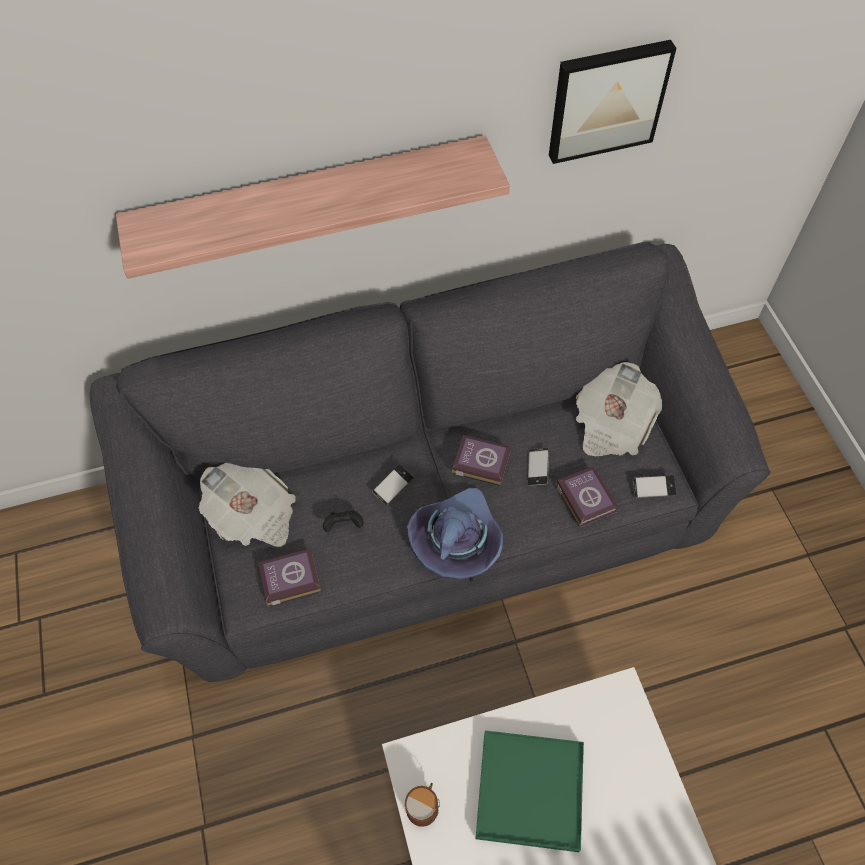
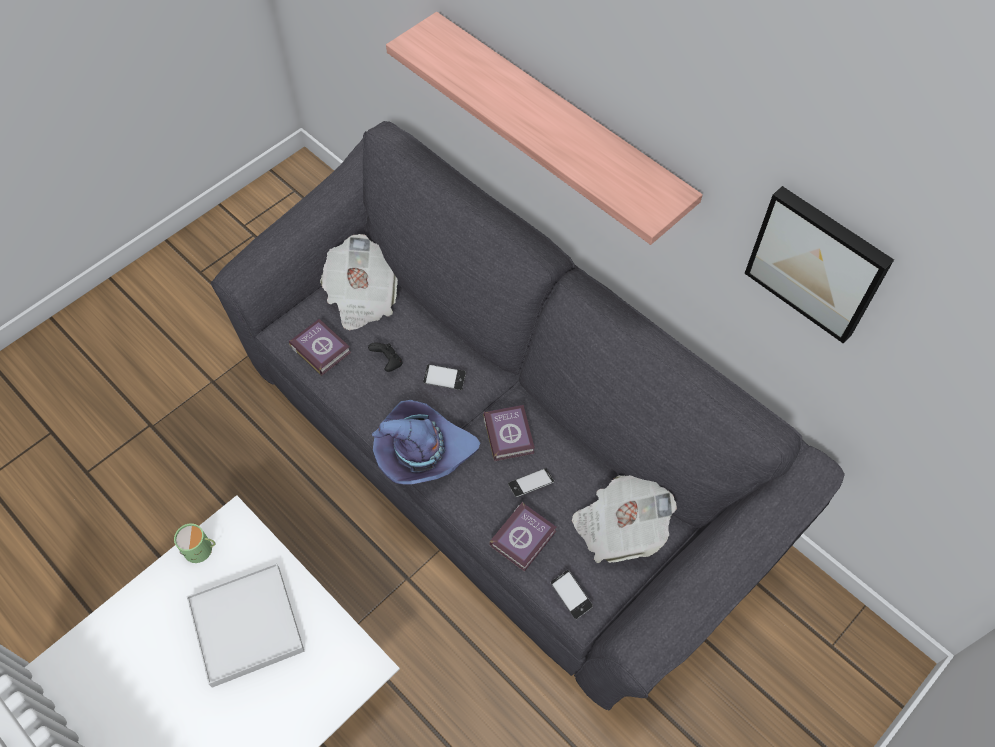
camera: 60 degrees right, 0 degrees up
brown mug [405,783,440,827] -> green mug [174,523,215,563]
green tray [476,730,584,852] -> white tray [187,563,305,688]

